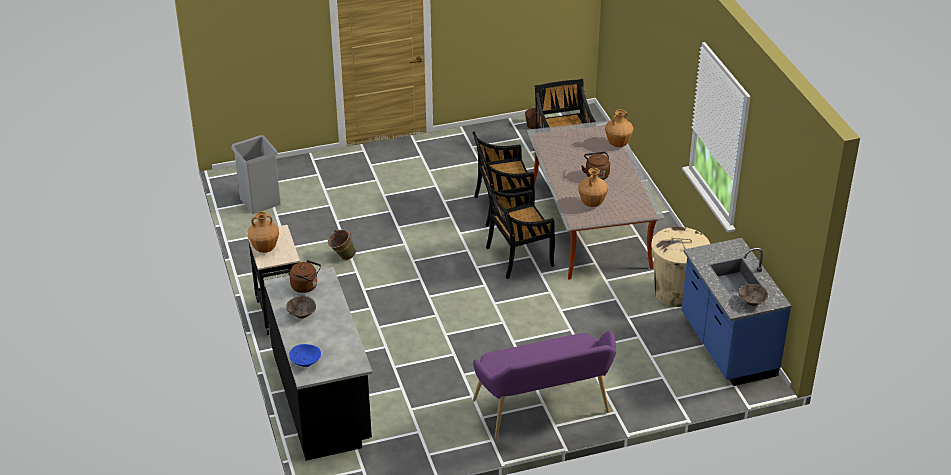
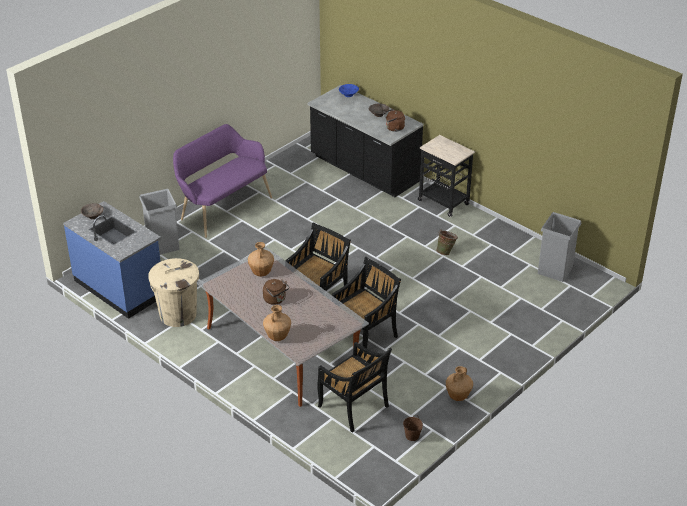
camera: 150 degrees right, 0 degrees up
brown vase [247,211,279,253] -> brown vase moved to [446,366,473,401]
none -> grey trash can [139,189,180,255]

